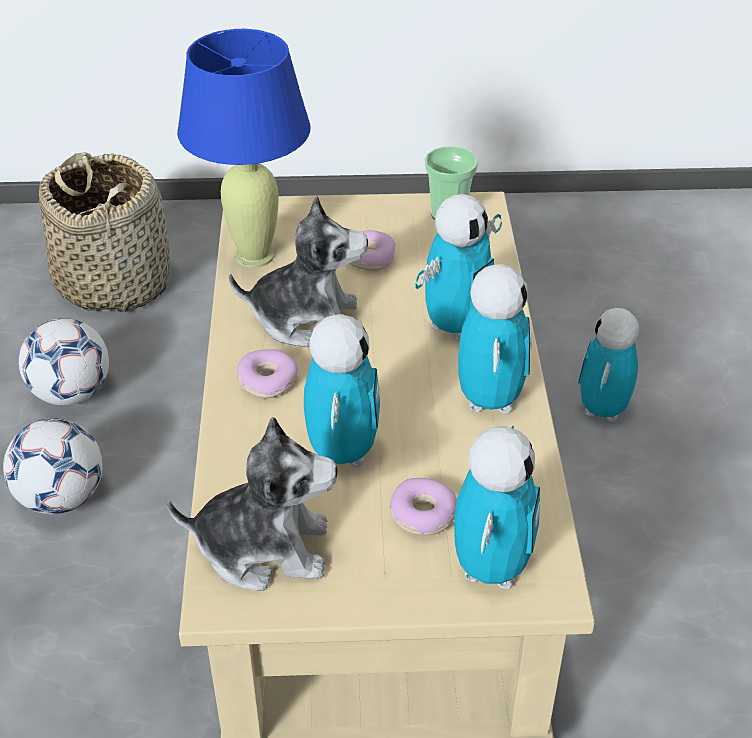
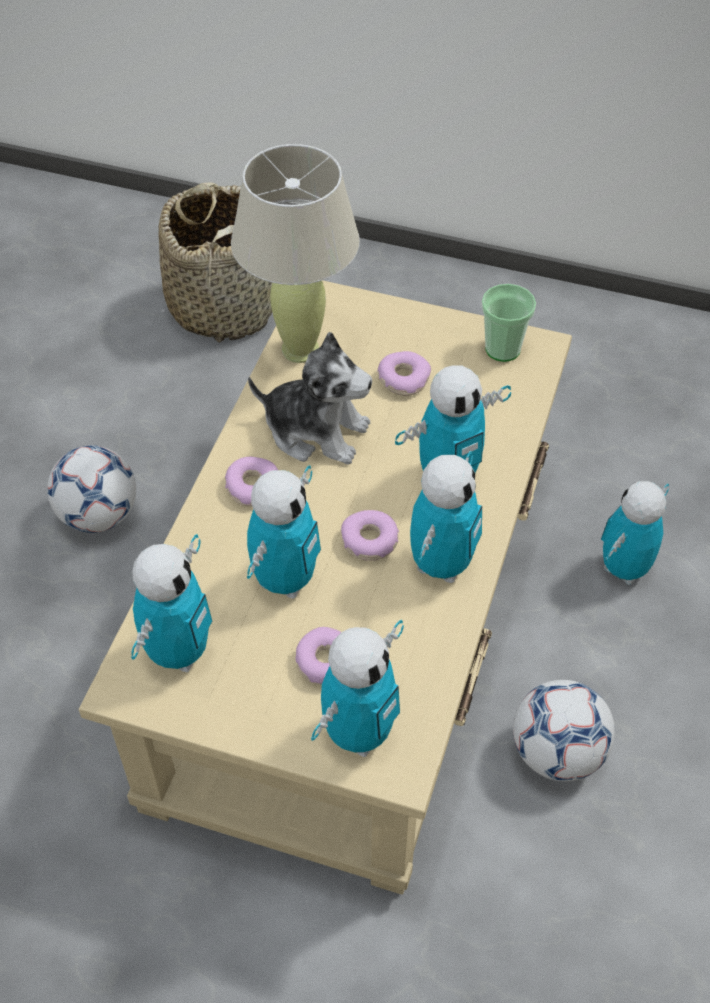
camera: 20 degrees right, 10 degrees up
football [19,318,109,406] -> football moved to [513,680,615,781]
plush toy [167,417,337,591] -> toy robot [131,534,212,672]
blue table lamp [177,29,311,268] -> beige table lamp [231,144,360,363]
none -> donut [341,510,399,561]

